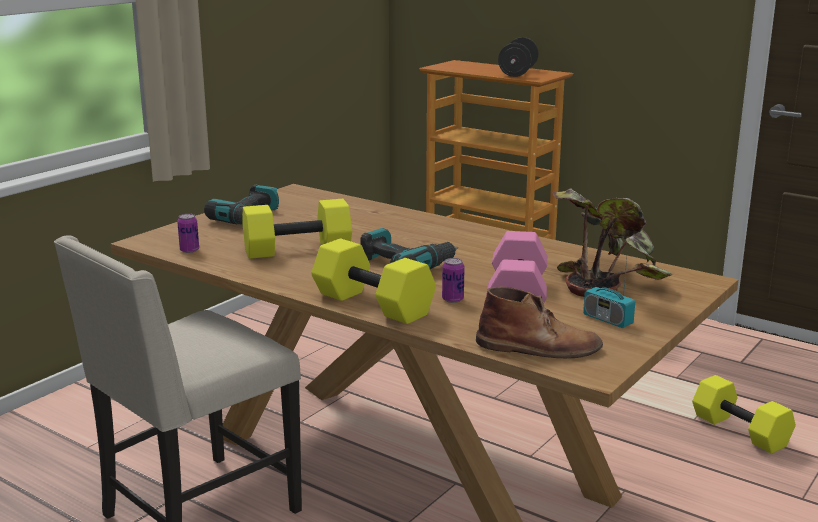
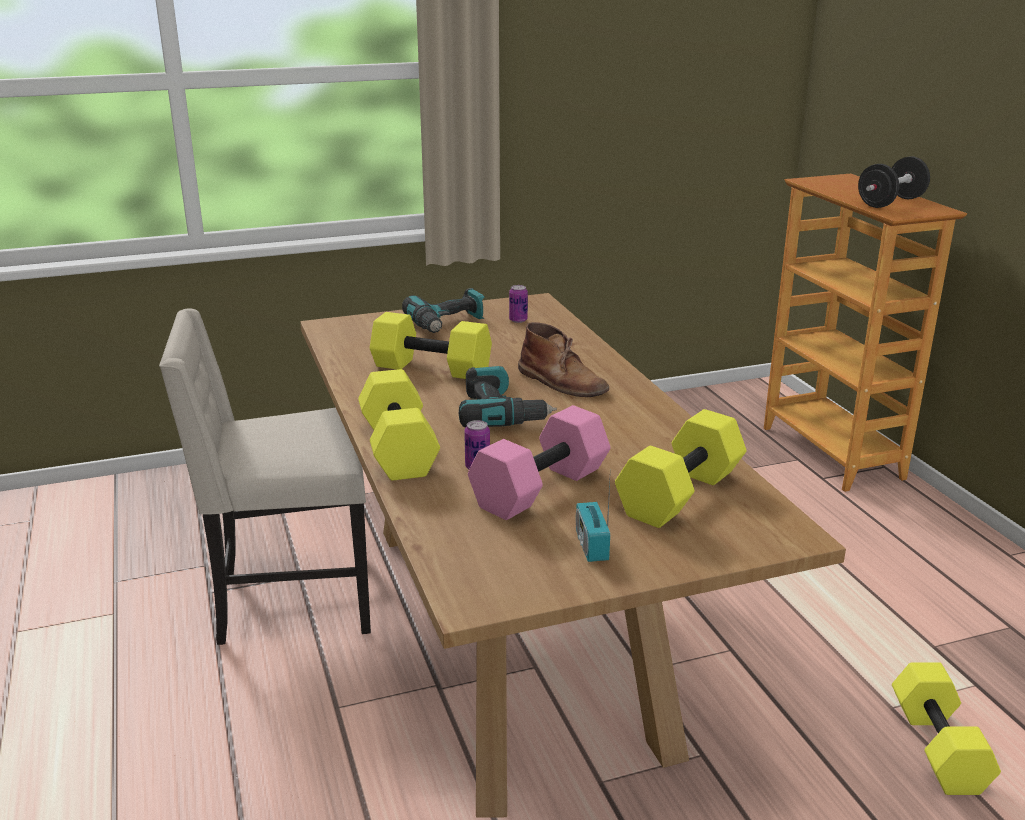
camera: 35 degrees right, 5 degrees up
can [177,214,199,253] -> can moved to [509,285,528,323]
brown boot [476,286,603,358] -> brown boot moved to [518,322,609,397]
potted plant [552,189,673,297] -> yellow dumbbell [615,409,746,528]

